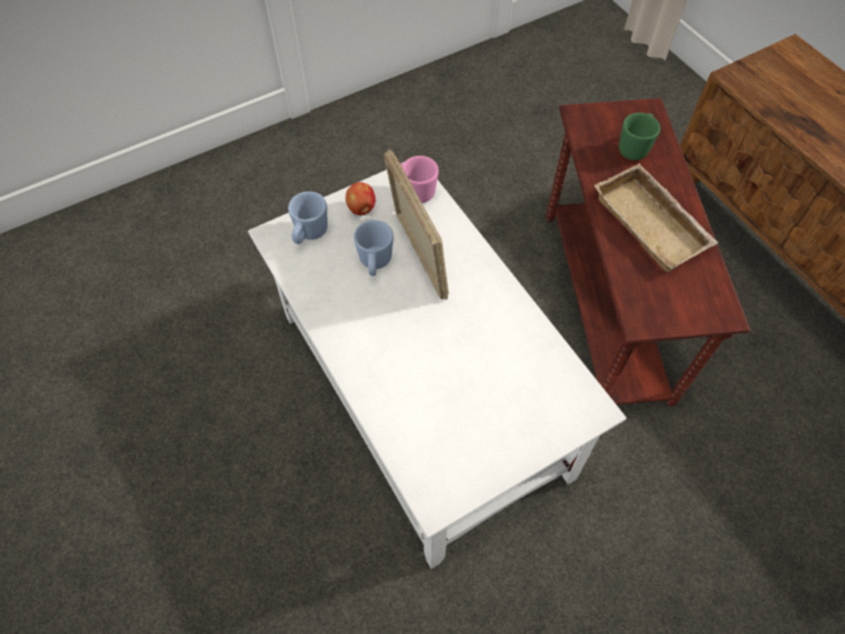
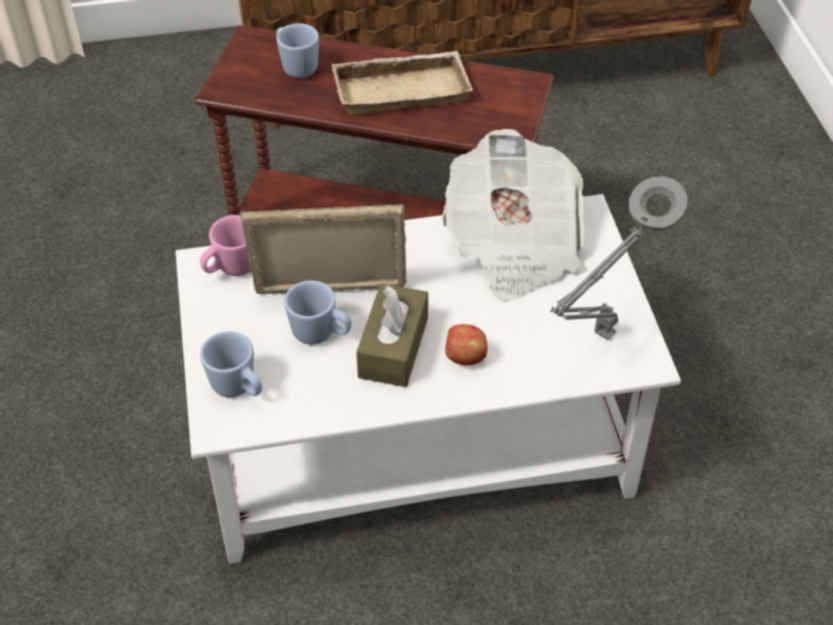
camera: 70 degrees left, 10 degrees down
apple [346,182,376,215] -> apple moved to [445,324,488,365]
green mug [619,113,660,160] -> blue mug [276,23,319,78]
none -> brown tissue box [356,283,428,387]
none -> newspaper [442,129,584,302]
none -> grey table lamp [550,176,688,340]

